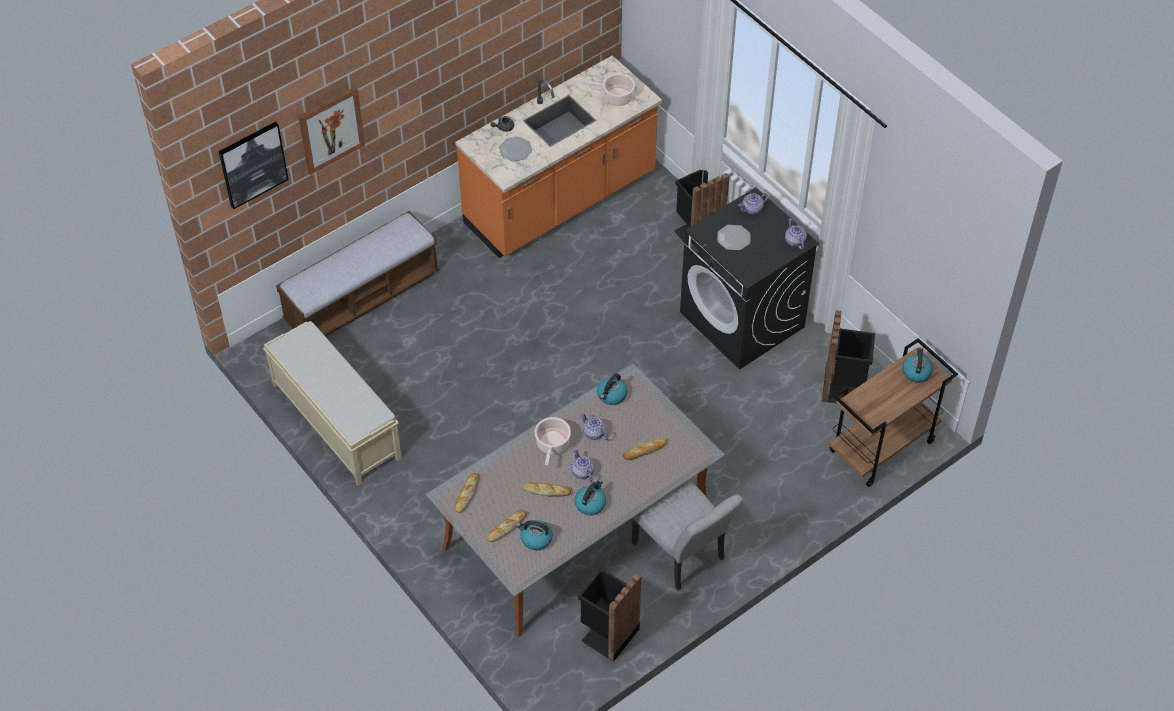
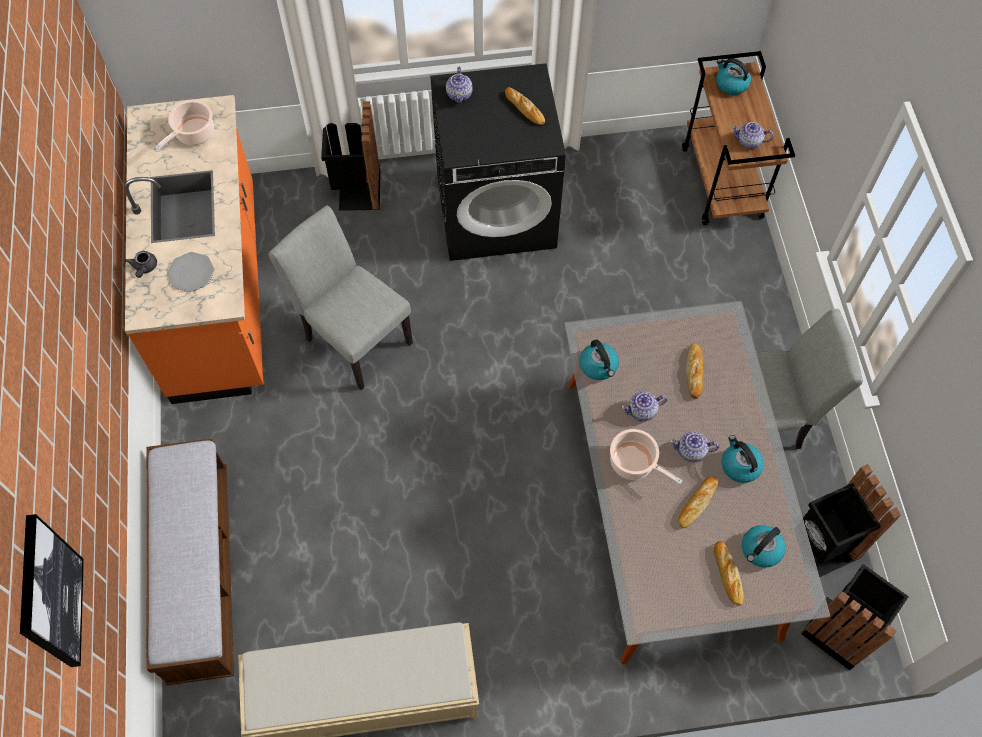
camera: 60 degrees left, 10 degrees up
picture [298,87,365,175] -> none
bread [454,473,479,513] -> bread moved to [505,87,545,125]
plate [717,225,751,250] -> none
teapot [785,219,807,250] -> teapot moved to [731,122,774,149]
black trash can [822,310,875,403] -> black trash can moved to [801,564,909,670]
none -> grey chair [268,205,413,390]

